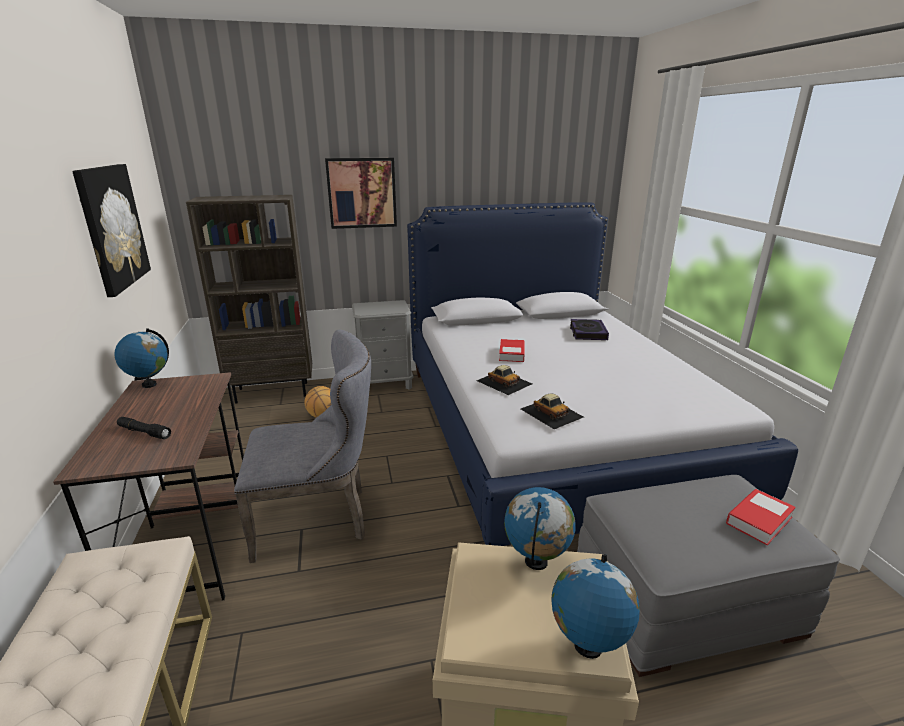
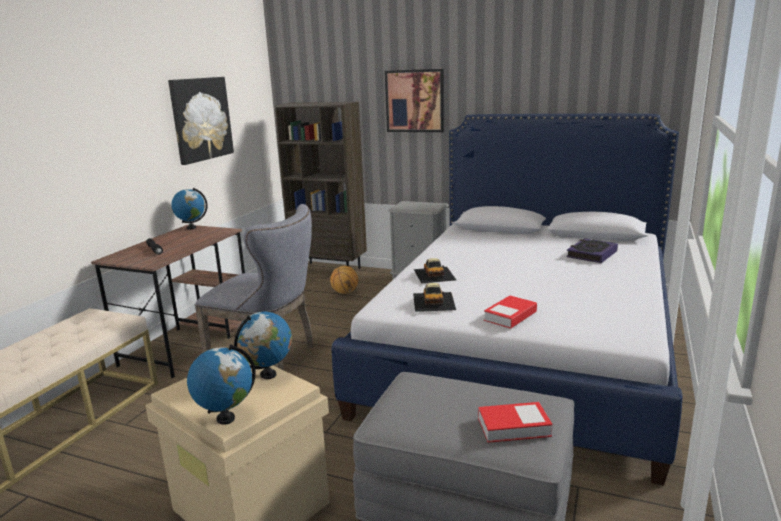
camera: 35 degrees right, 5 degrees down
book [499,339,525,362] -> book moved to [484,296,537,329]

